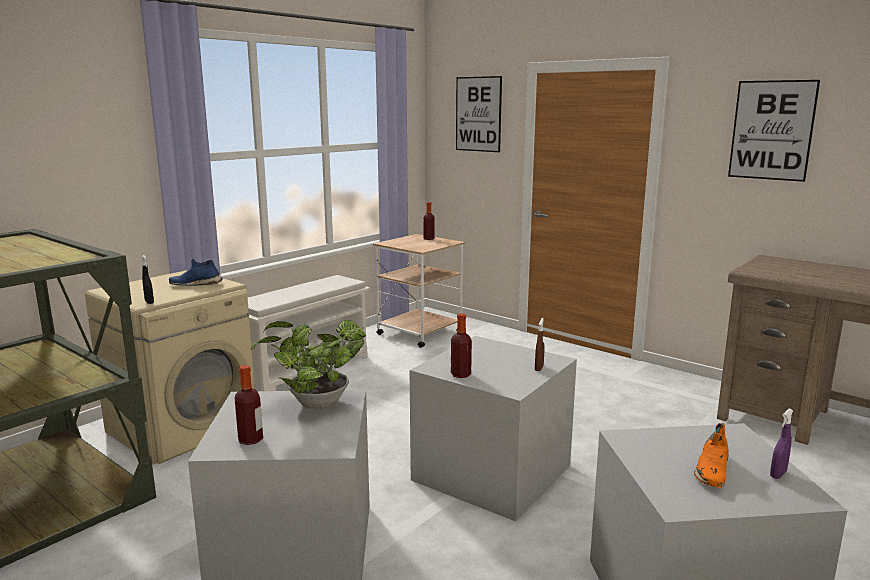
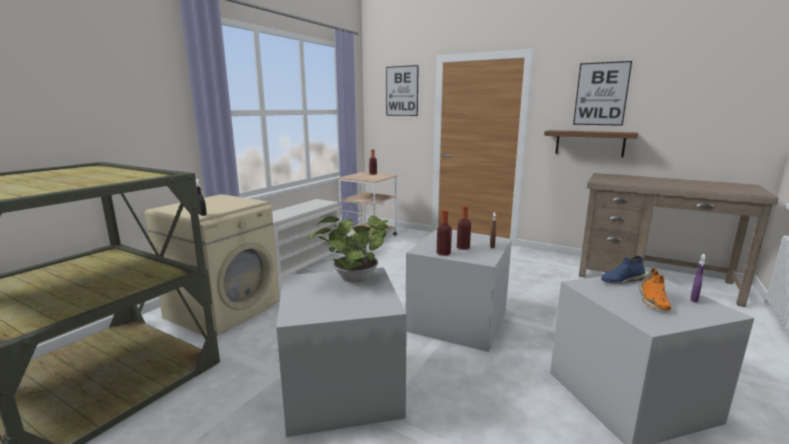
camera: 10 degrees left, 0 degrees up
blue shoe [169,259,223,286] -> blue shoe moved to [601,256,647,284]
bottle [235,365,263,445] -> bottle moved to [457,206,471,250]
none -> brown shelf [544,130,638,157]

